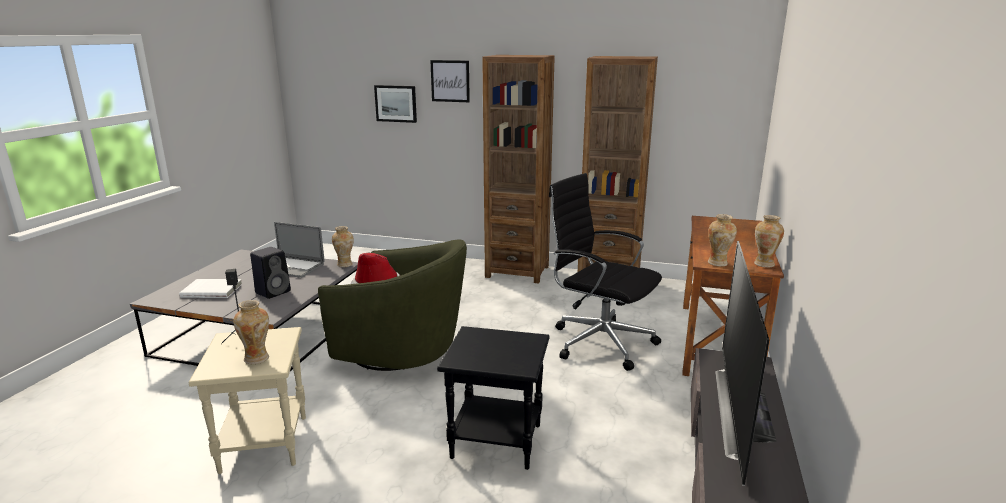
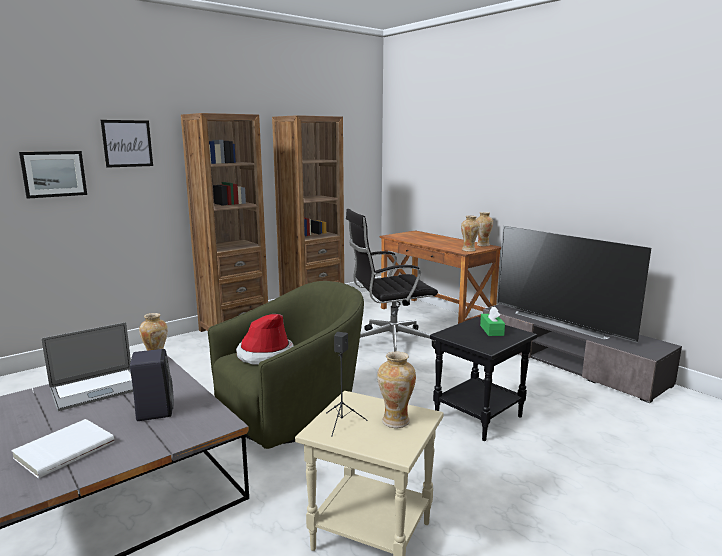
camera: 55 degrees left, 5 degrees down
none -> green tissue box [480,307,505,336]

